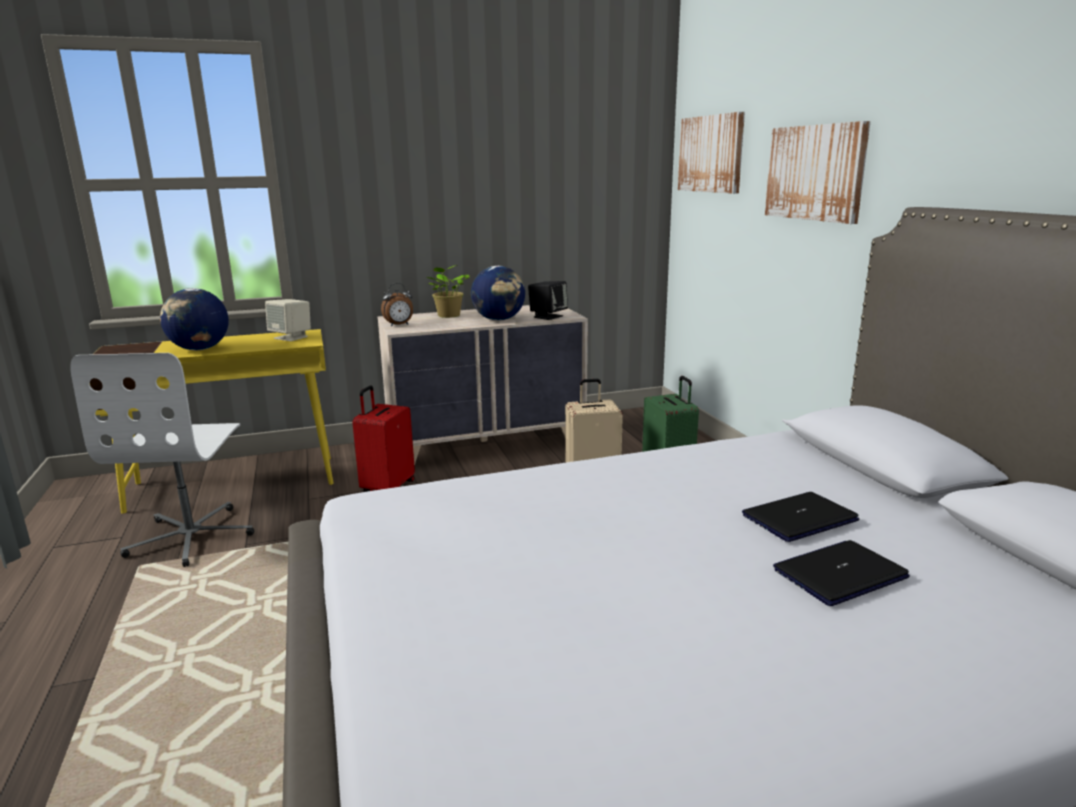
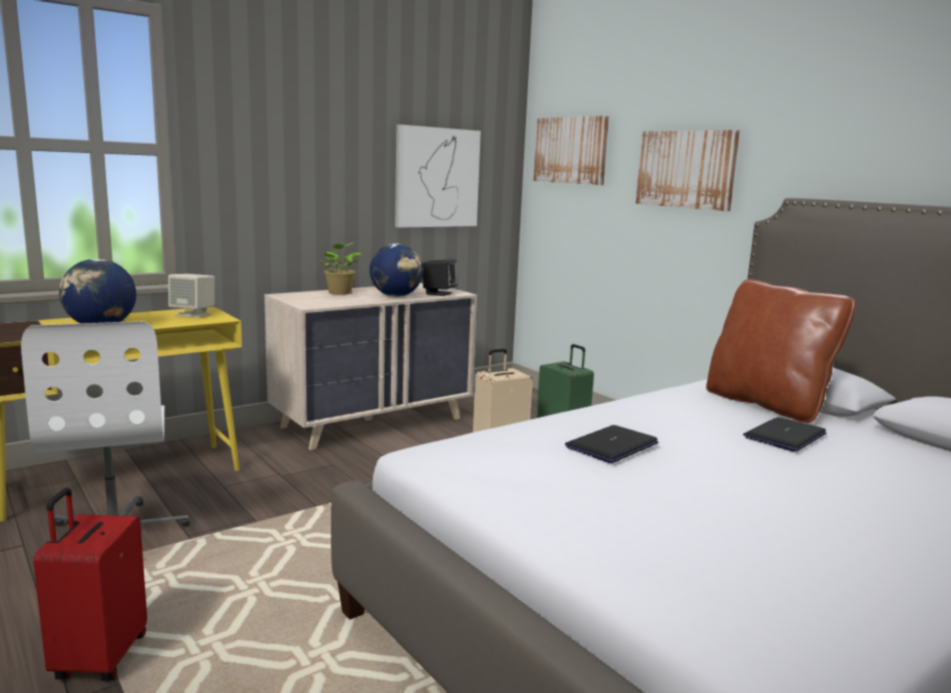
camera: 20 degrees left, 5 degrees down
red suitcase [352,386,415,492] -> red suitcase moved to [33,488,147,681]
alarm clock [381,283,413,327] -> none
laptop [773,540,910,606] -> laptop moved to [565,425,658,463]
none -> picture [395,124,481,228]
none -> brown pillow [706,279,856,423]

